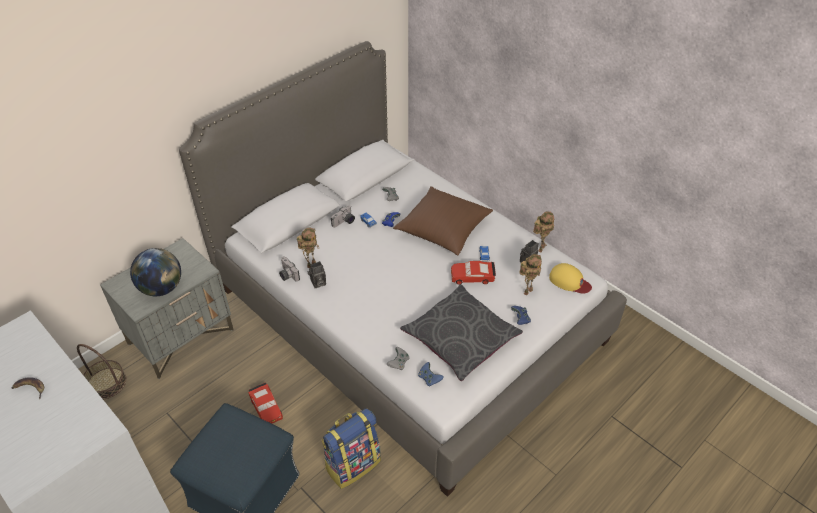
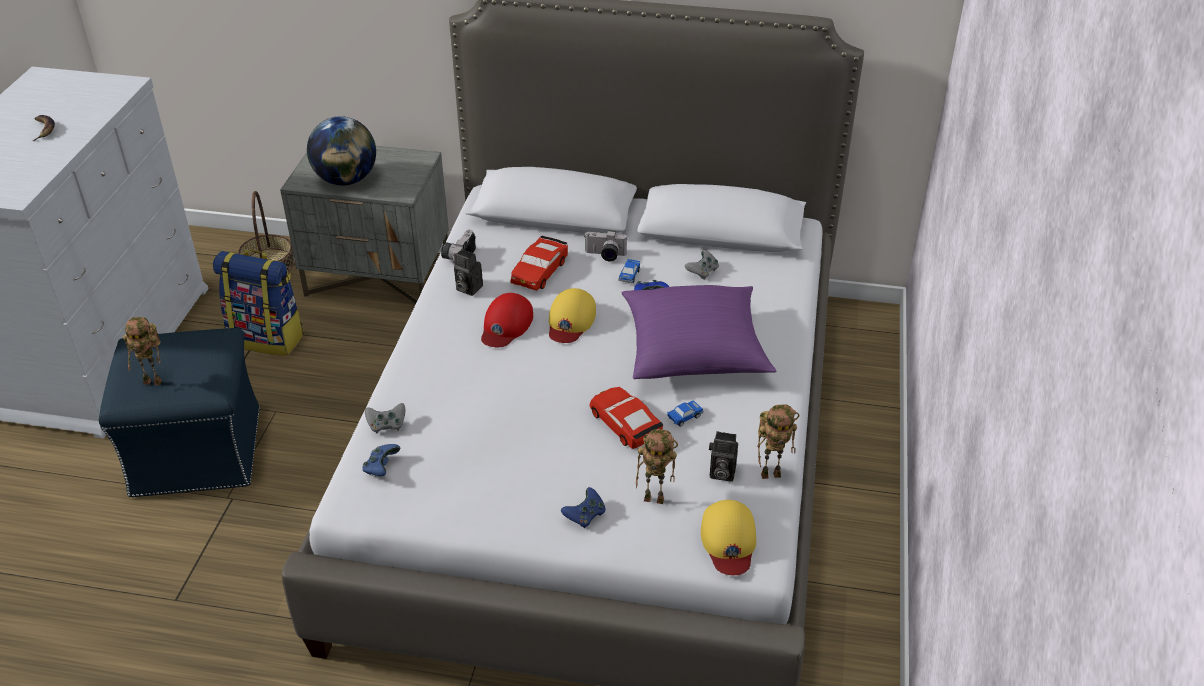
camera: 55 degrees right, 5 degrees down
red toy car [248,383,283,424] -> red toy car moved to [510,236,568,291]
toy robot [297,228,319,269] -> toy robot moved to [123,317,162,385]
backpack [322,408,381,489] -> backpack moved to [213,250,304,356]
brown pillow [393,186,493,255] -> purple pillow [622,285,776,379]
grey pillow [400,284,523,381] -> none
none -> red cap [481,293,533,347]
none -> yellow cap [549,288,596,343]

